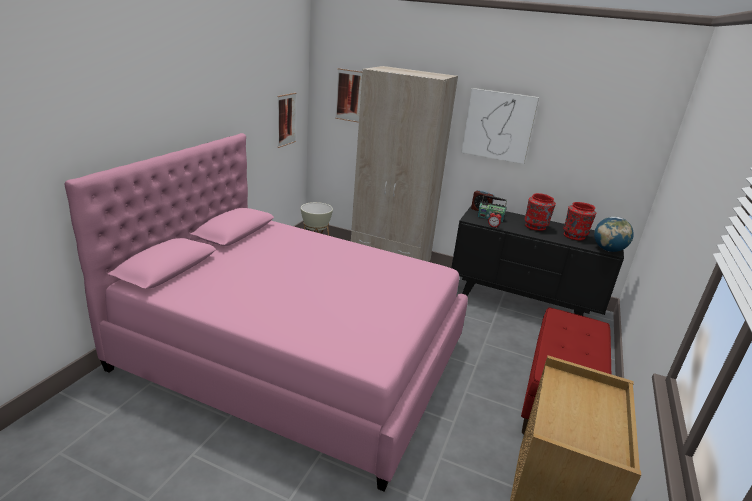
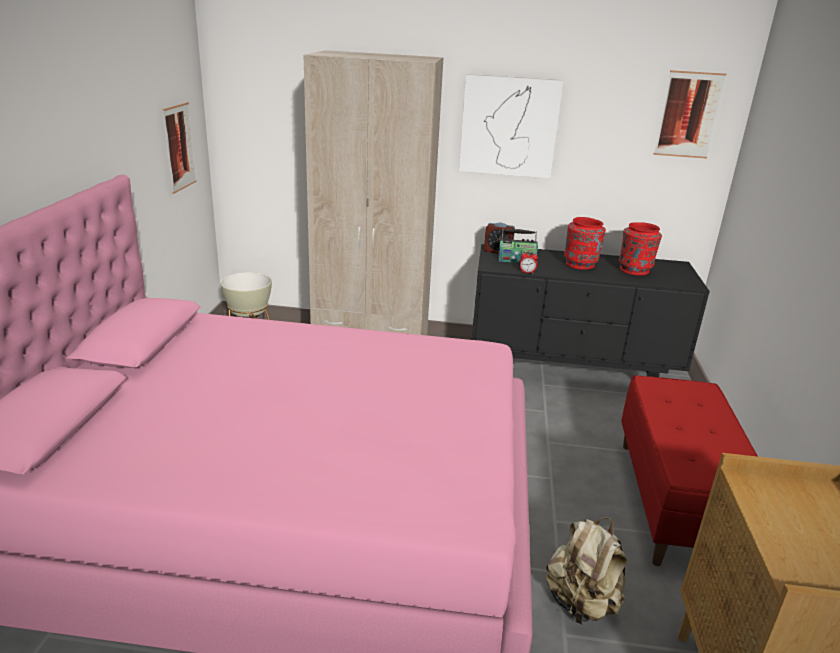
camera: 15 degrees left, 0 degrees up
picture [335,68,362,123] -> picture moved to [654,70,727,159]
globe [594,217,634,252] -> none
none -> beige backpack [546,517,627,624]

